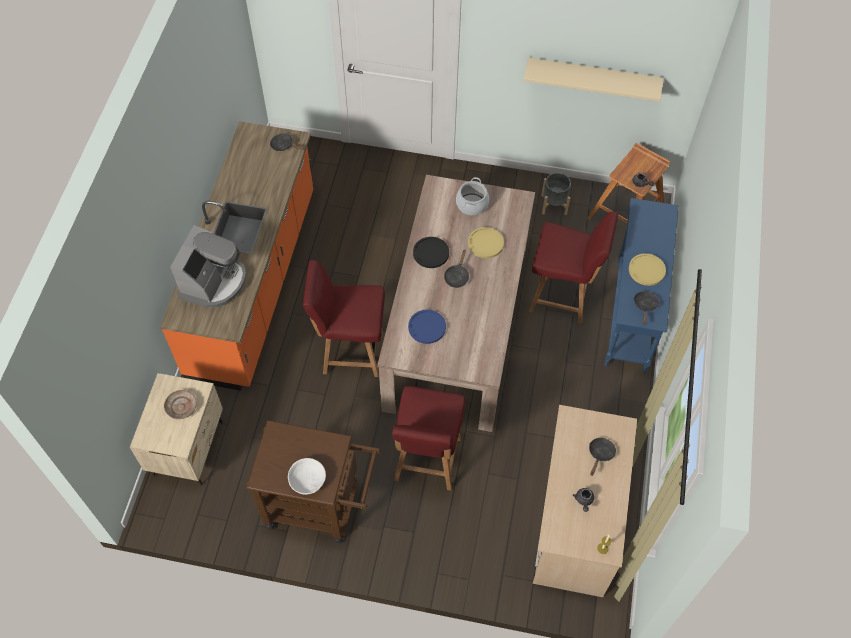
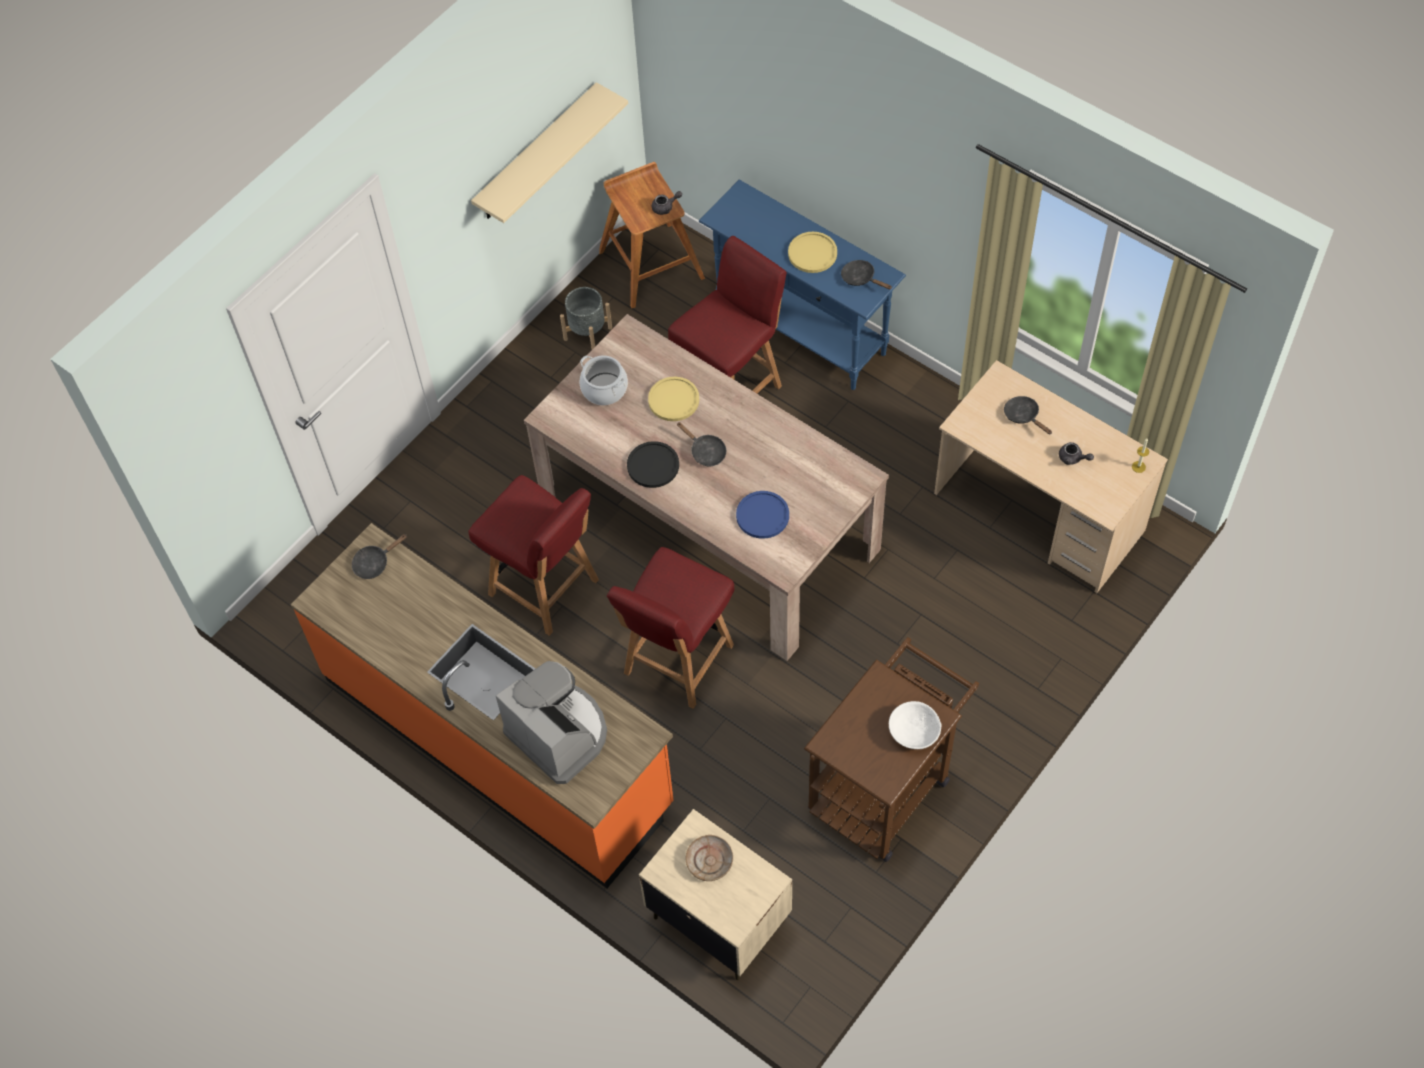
camera: 60 degrees left, 0 degrees up
red chair [392,386,465,491] -> red chair moved to [468,475,599,636]

